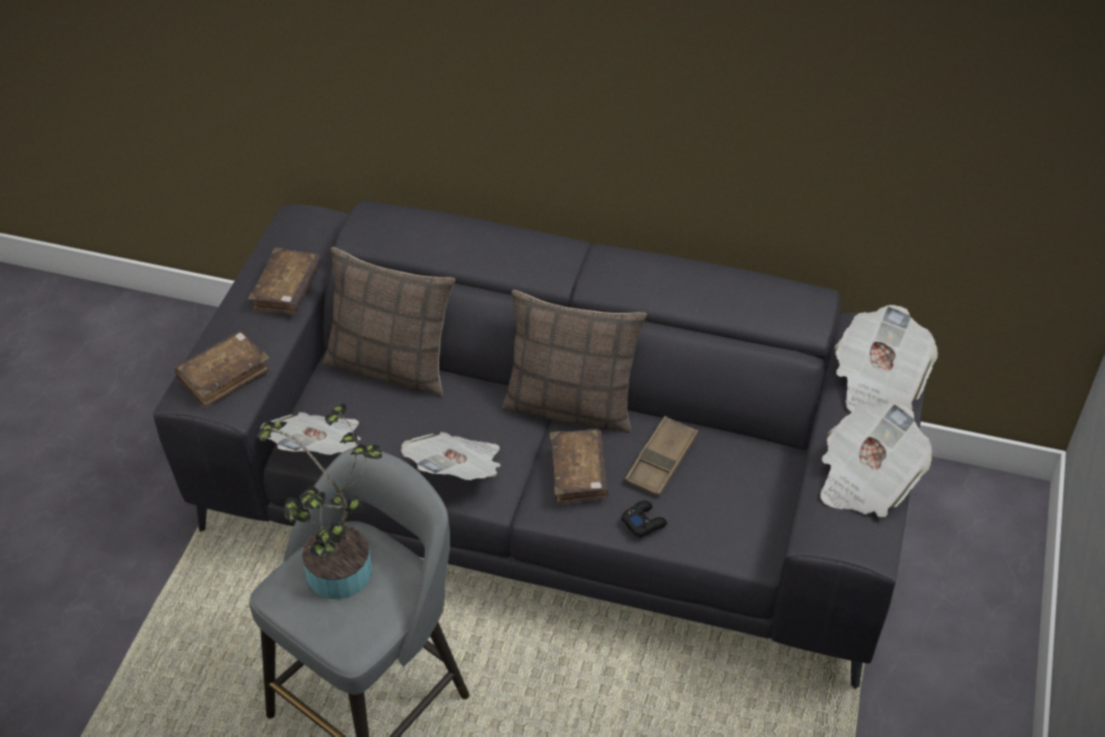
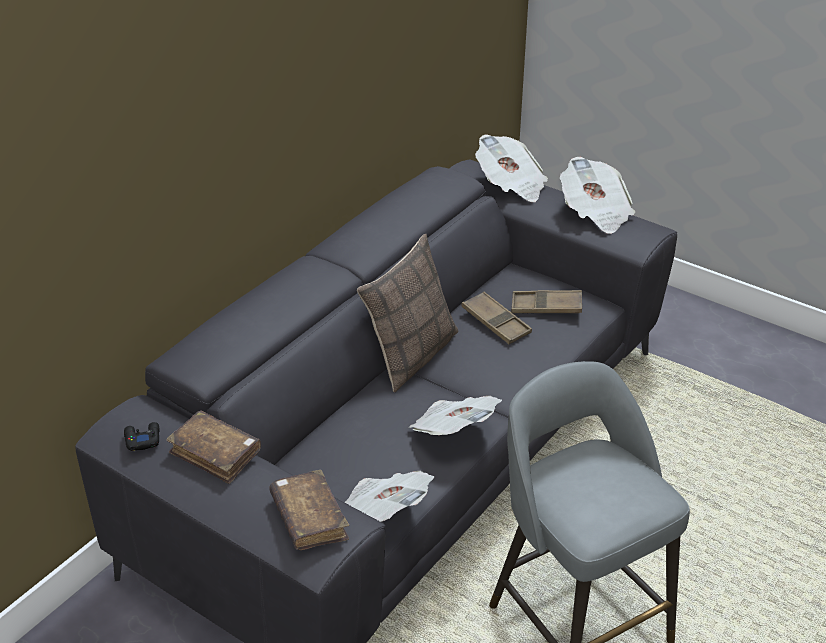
camera: 70 degrees left, 10 degrees down
potted plant [257,403,382,599] -> none
pillow [323,247,455,396] -> none
brown book [550,429,608,506] -> none
black game controller [621,500,667,537] -> black game controller moved to [124,422,160,451]
none -> brown tray [511,290,582,313]

